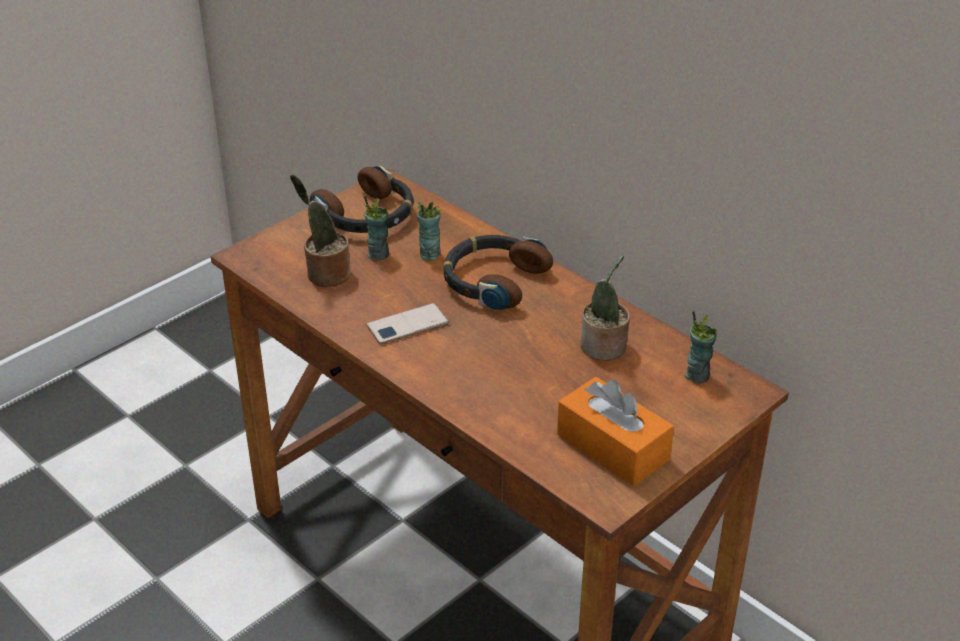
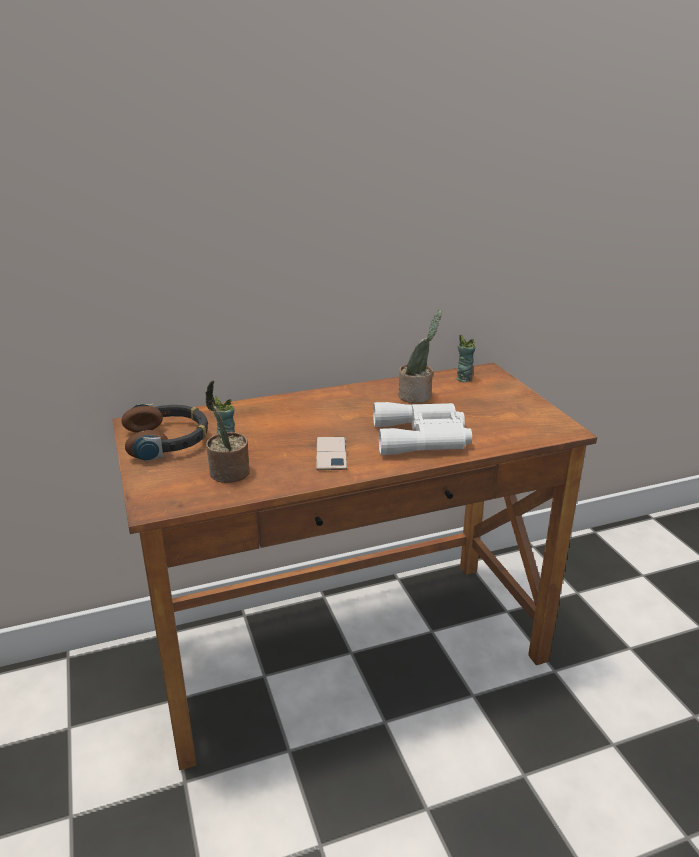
camera: 65 degrees left, 10 degrees down
cup [417,202,442,261] -> none
headphones [443,235,553,311] -> none
orange tissue box [557,377,674,486] -> none
none -> white binoculars [373,402,472,455]

